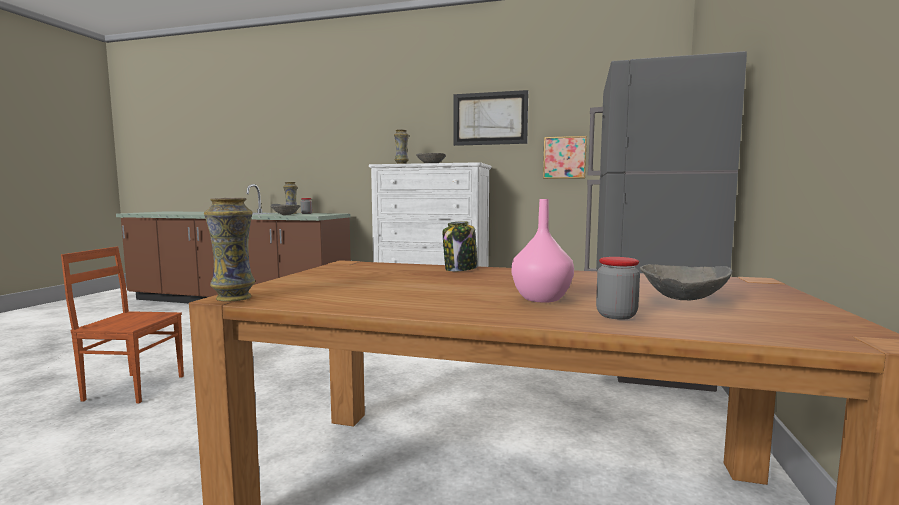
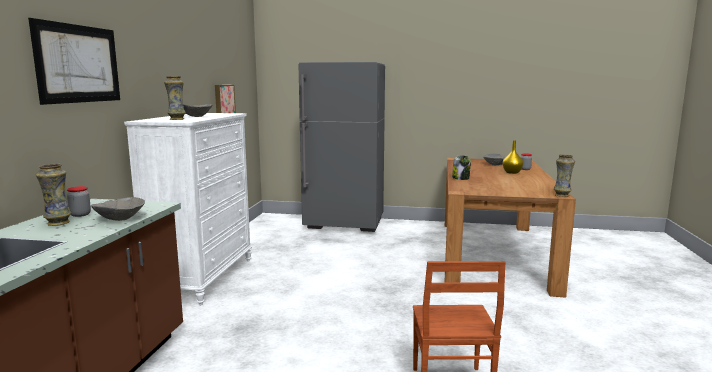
camera: 95 degrees left, 5 degrees up
picture [454,90,528,146] -> picture moved to [28,18,120,105]
pink vase [511,199,574,303] -> yellow vase [503,140,523,174]

